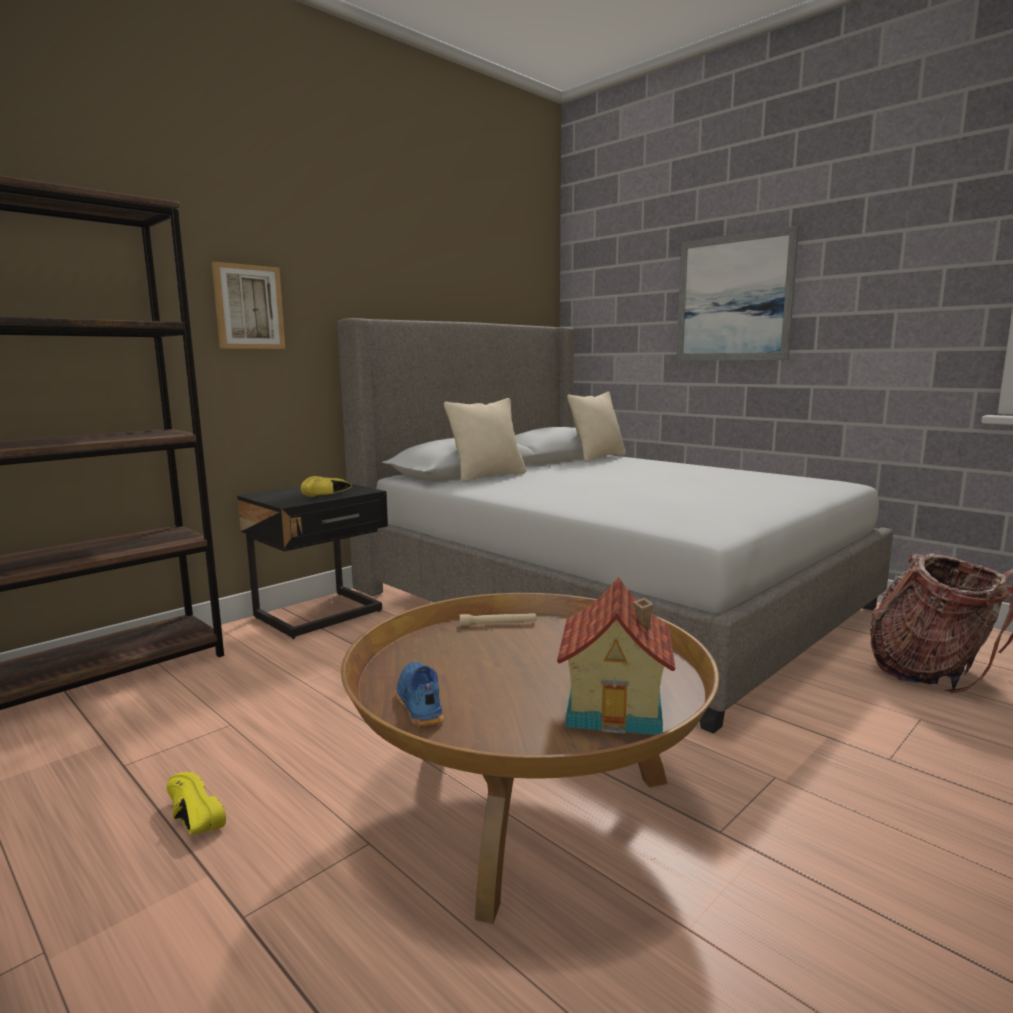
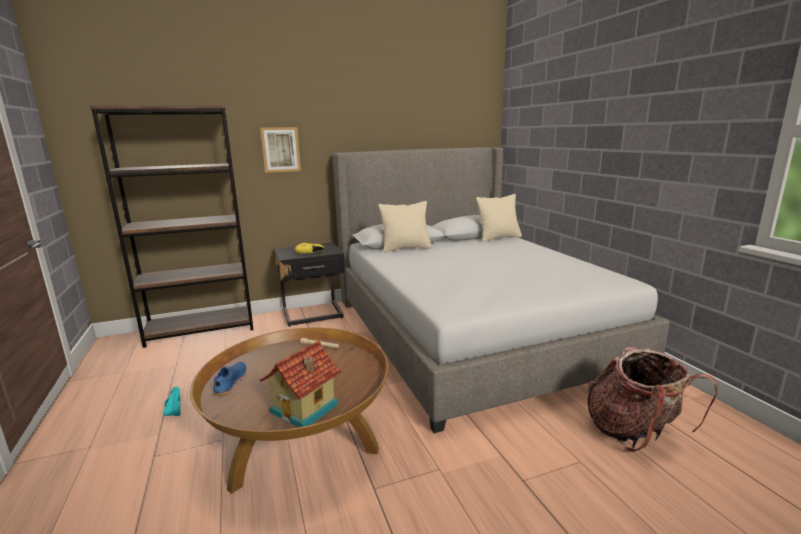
camera: 25 degrees right, 5 degrees up
yellow shoe [166,772,226,835] -> turquoise shoe [163,387,180,416]
picture [676,226,799,361] -> none

